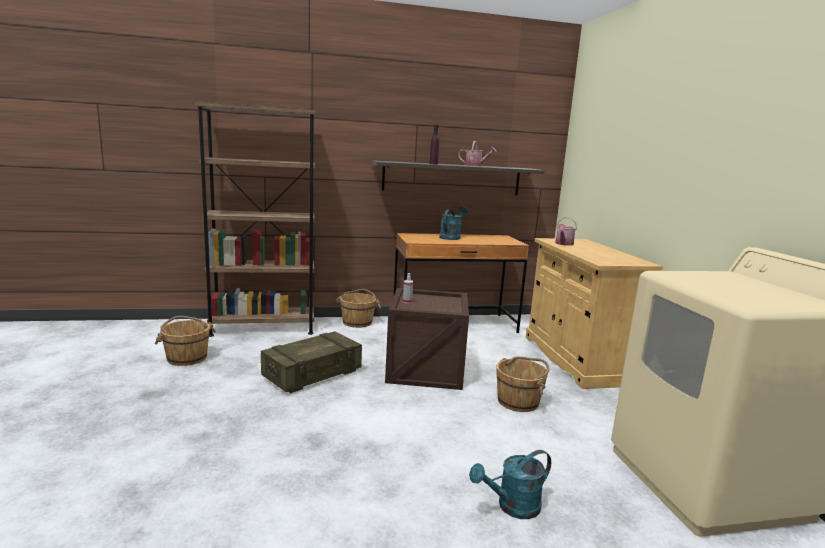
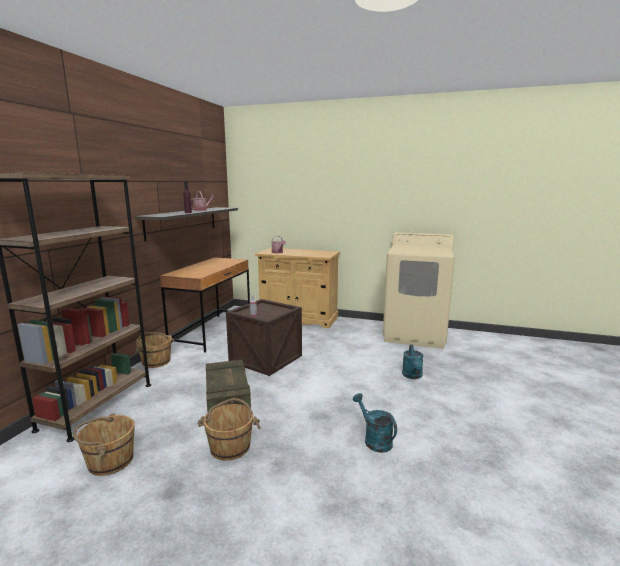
camera: 60 degrees left, 0 degrees up
turquoise watering can [439,206,468,240] -> turquoise watering can moved to [353,393,397,453]
brown bucket [496,356,550,412] -> brown bucket moved to [198,398,261,461]

